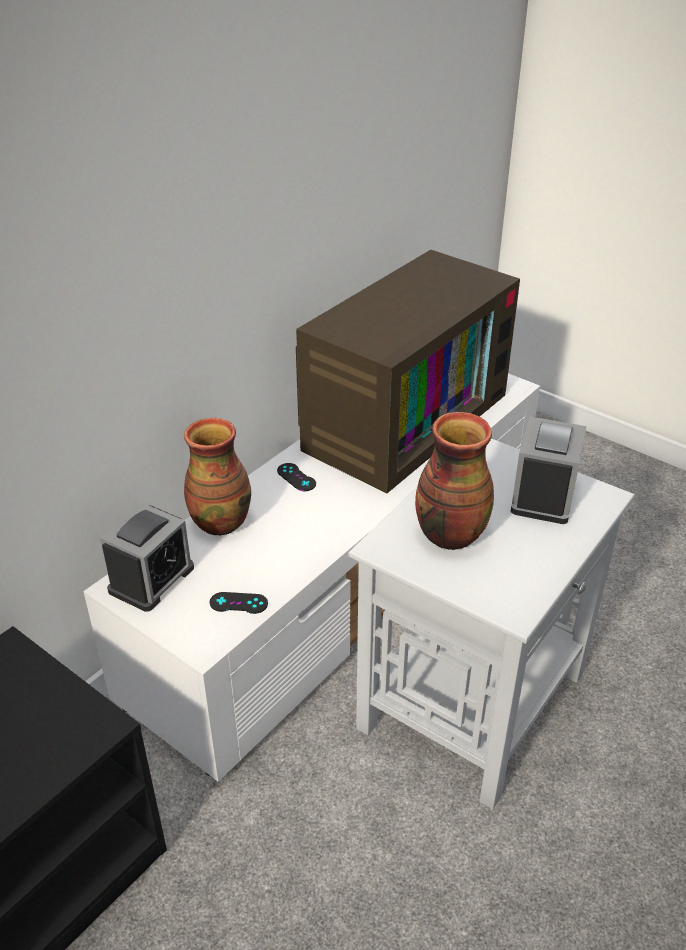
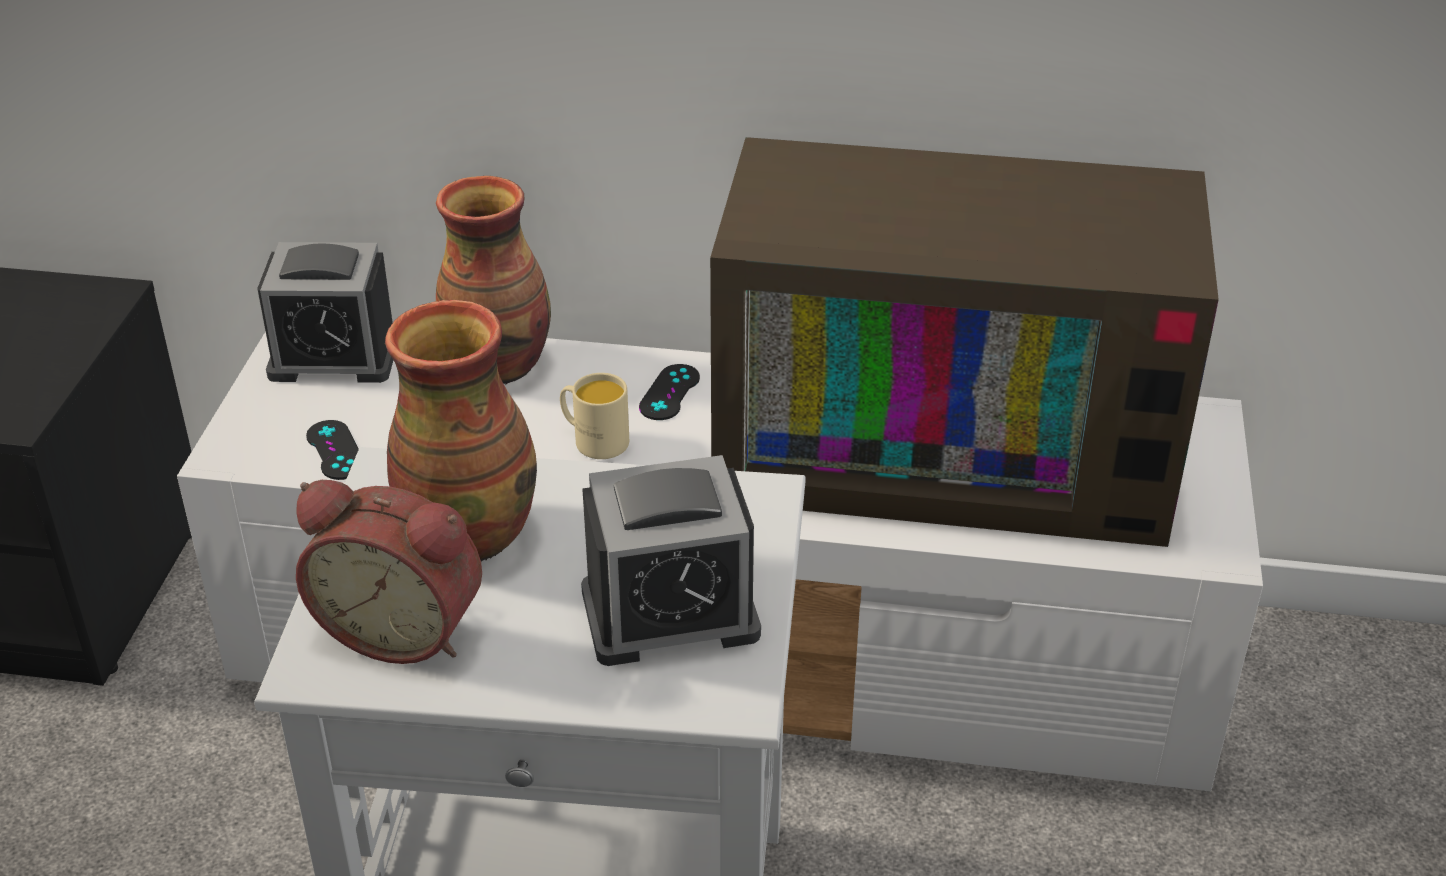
camera: 60 degrees right, 0 degrees up
none -> alarm clock [296,480,482,664]
none -> beige mug [560,373,629,459]

